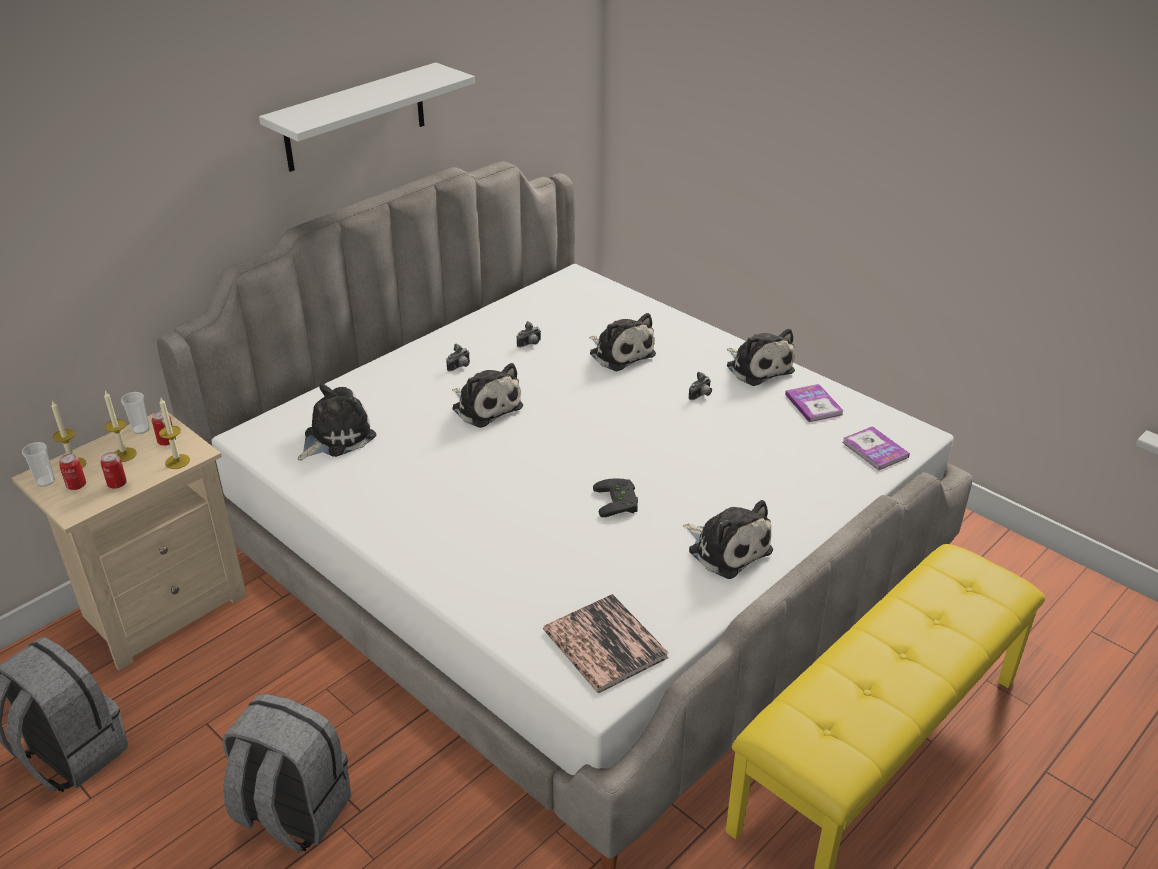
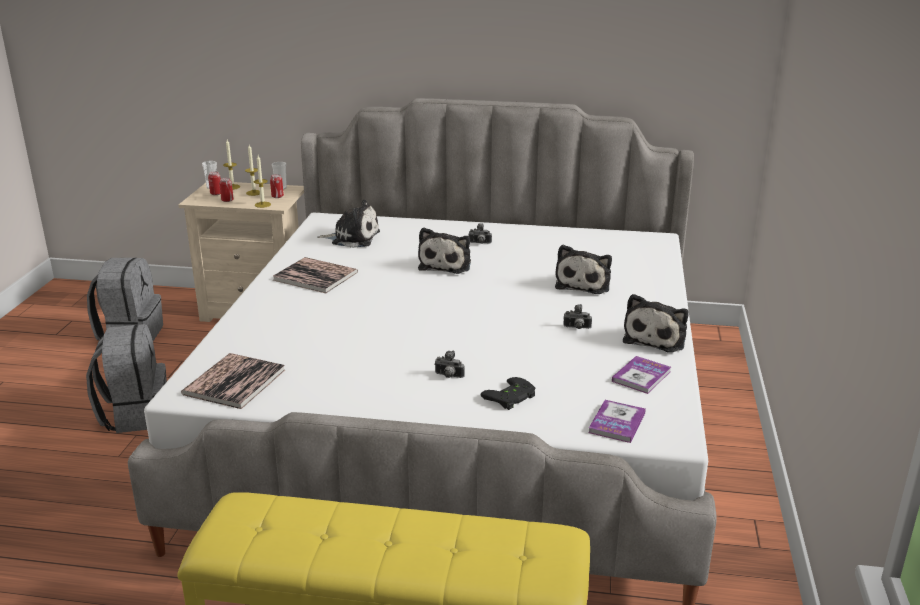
camera: 55 degrees right, 10 degrees down
white shelf [259,62,475,172] -> none
camera [517,321,541,347] -> camera moved to [434,351,464,378]
black game controller [593,478,638,517] -> black game controller moved to [481,377,535,410]
plush toy [683,500,773,579] -> none
none -> book [273,257,358,293]

